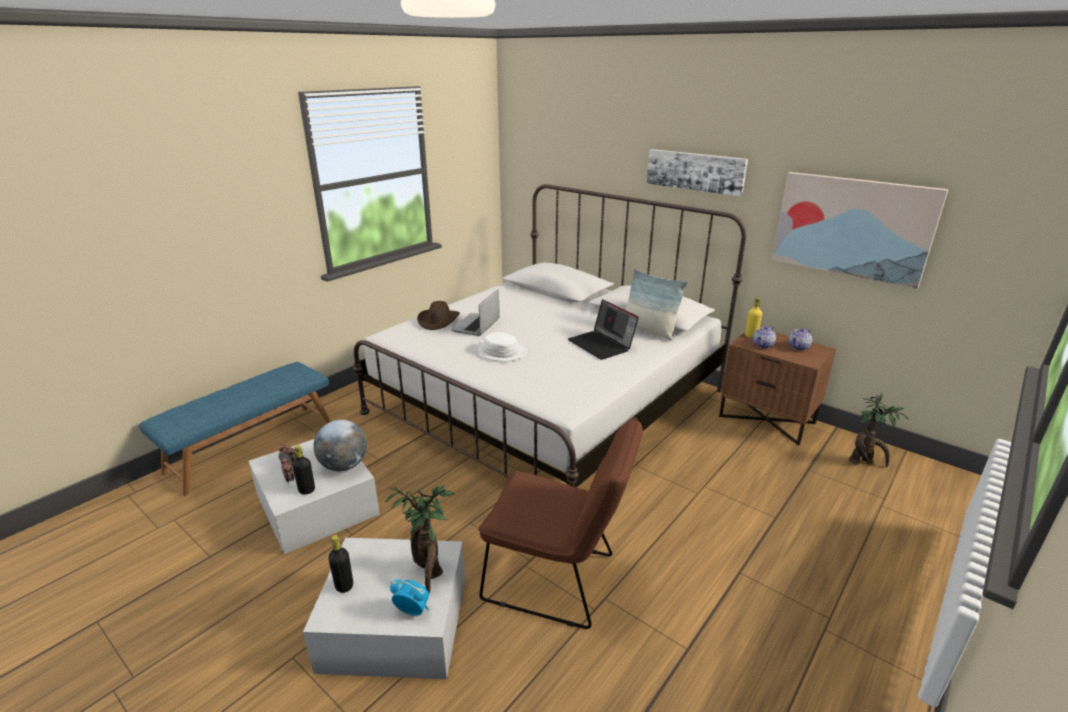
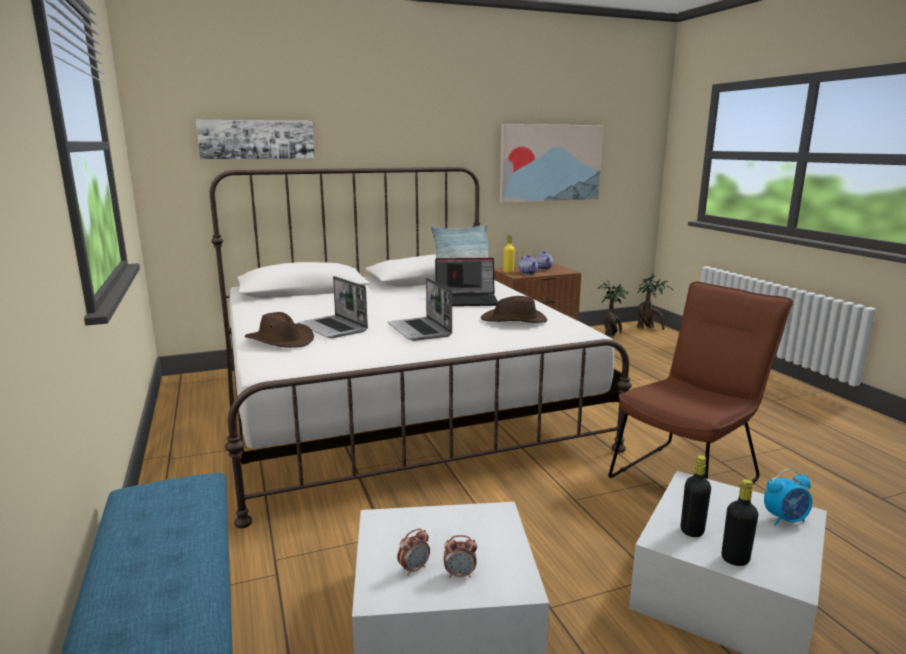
camera: 60 degrees left, 10 degrees down
black bottle [292,445,315,494] -> black bottle moved to [681,455,711,537]
globe [313,420,367,471] -> none
potted plant [385,485,455,593] -> potted plant moved to [637,274,674,330]
alarm clock [390,579,429,616] -> alarm clock turned 150 degrees counterclockwise [764,469,812,526]
white hat [474,332,527,361] -> laptop [388,278,452,341]
picture [647,149,748,197] -> picture moved to [196,120,315,159]
none -> brown hat [481,296,547,323]

